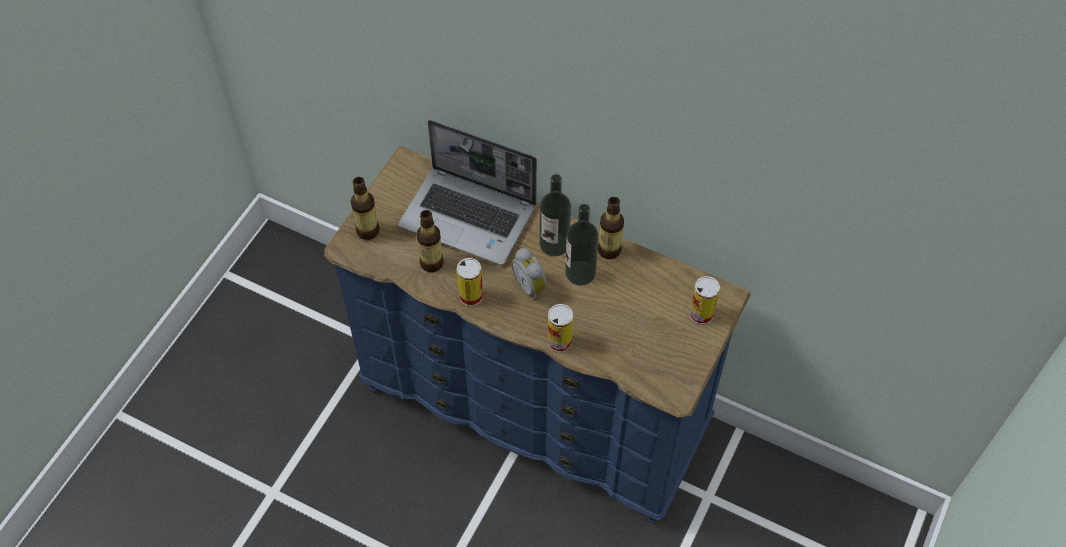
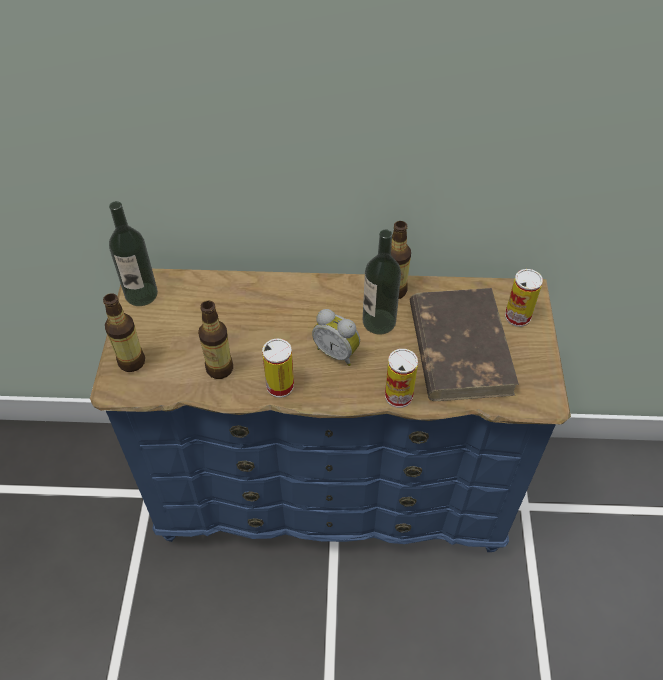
camera: 25 degrees left, 5 degrees down
laptop [398,120,537,265] -> none
bottle [539,174,571,256] -> bottle moved to [109,201,158,306]
none -> brown book [409,288,519,401]

